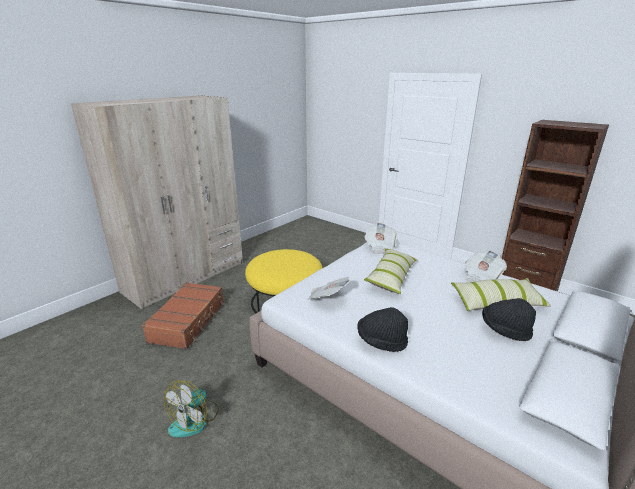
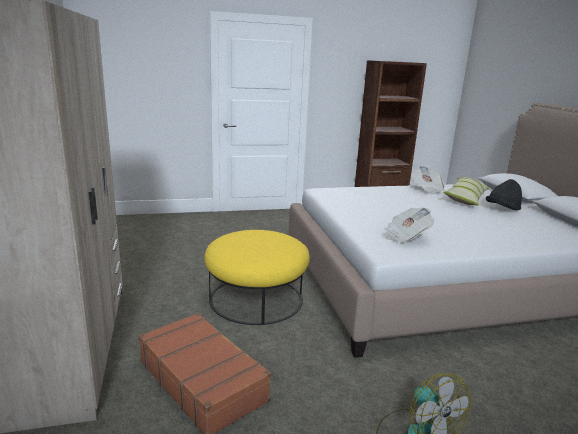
camera: 55 degrees left, 5 degrees down
black hat [358,307,408,352] -> none
newspaper [364,223,397,254] -> none
pillow [364,248,417,294] -> none

